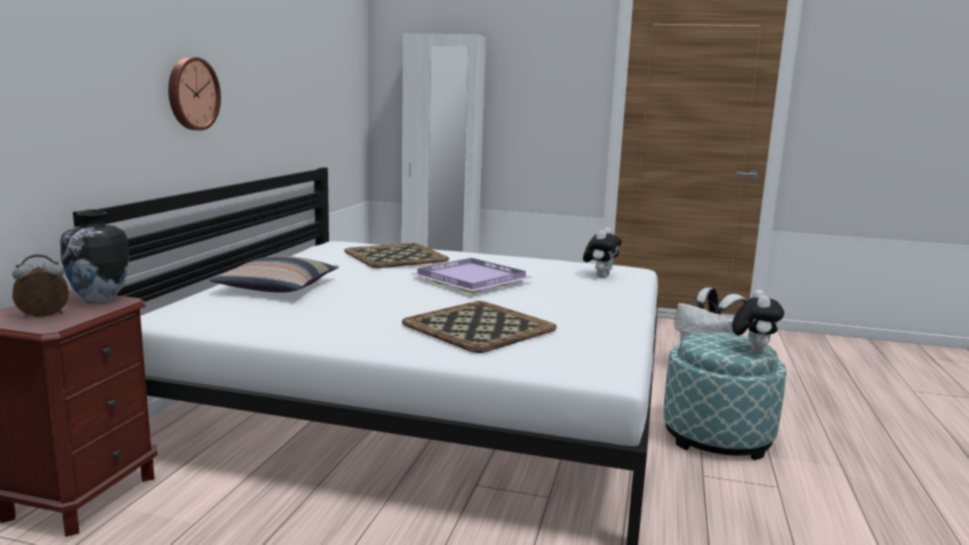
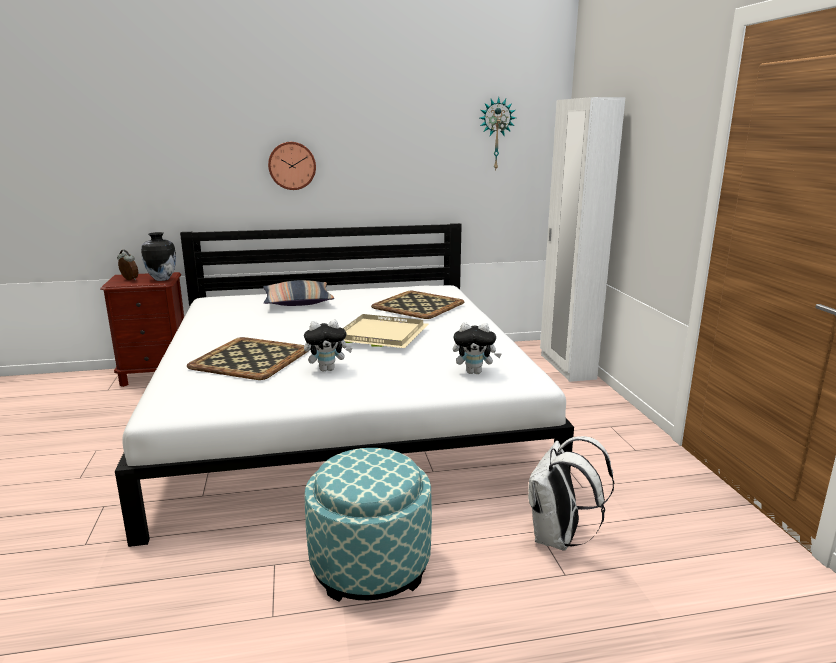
camera: 65 degrees right, 5 degrees up
purple tray [411,258,531,293] -> beige tray [343,314,428,348]
plush toy [732,290,784,353] -> plush toy moved to [304,320,352,372]
none -> wall clock [480,97,516,170]

